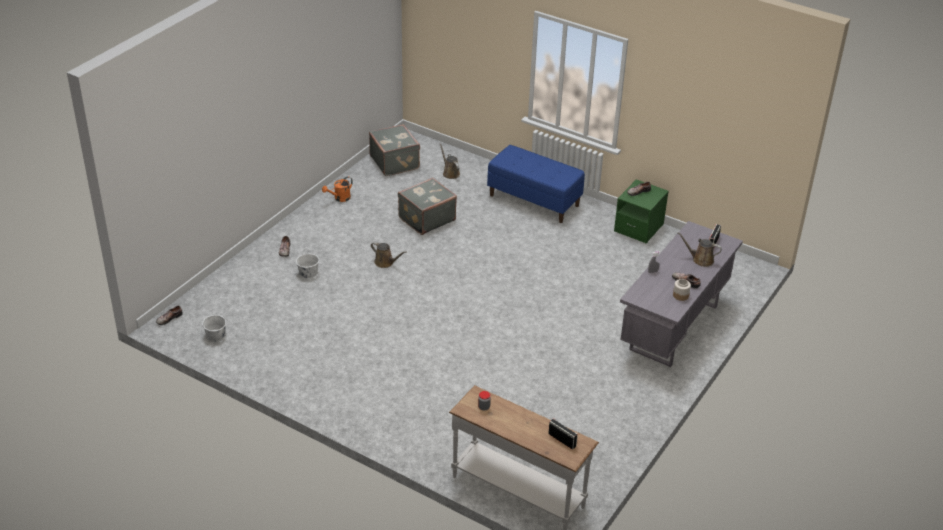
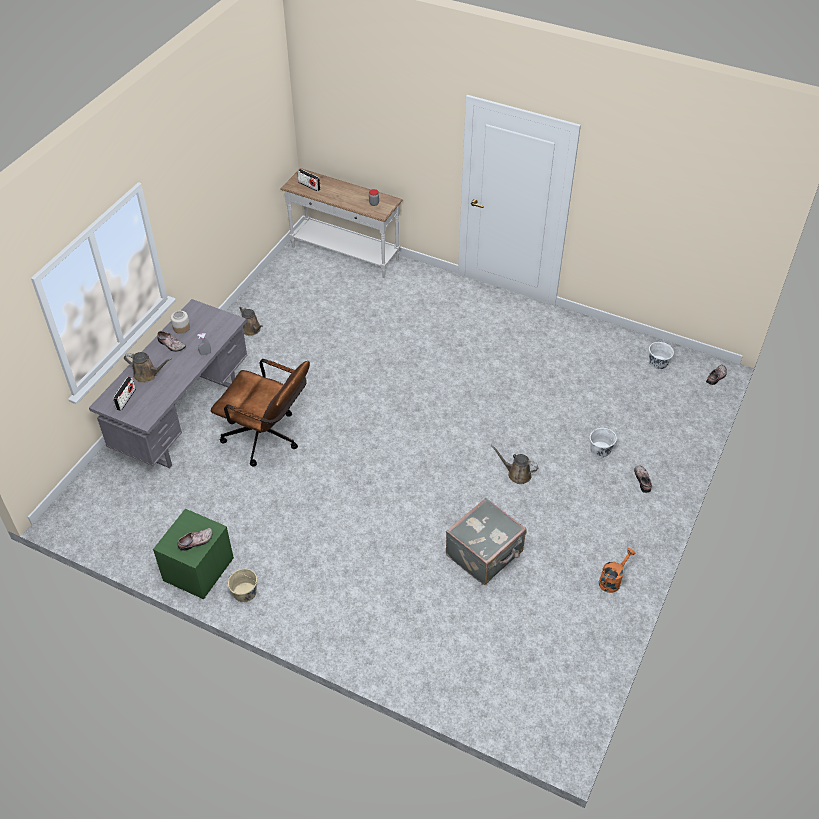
camera: 175 degrees right, 10 degrees up
grey suitcase [369,124,420,176] -> none
brown watering can [440,143,460,179] -> brown watering can moved to [240,306,263,336]
blue bench [487,145,585,223] -> none
none -> brown office chair [211,359,310,467]
none -> beige bucket [228,568,257,602]

